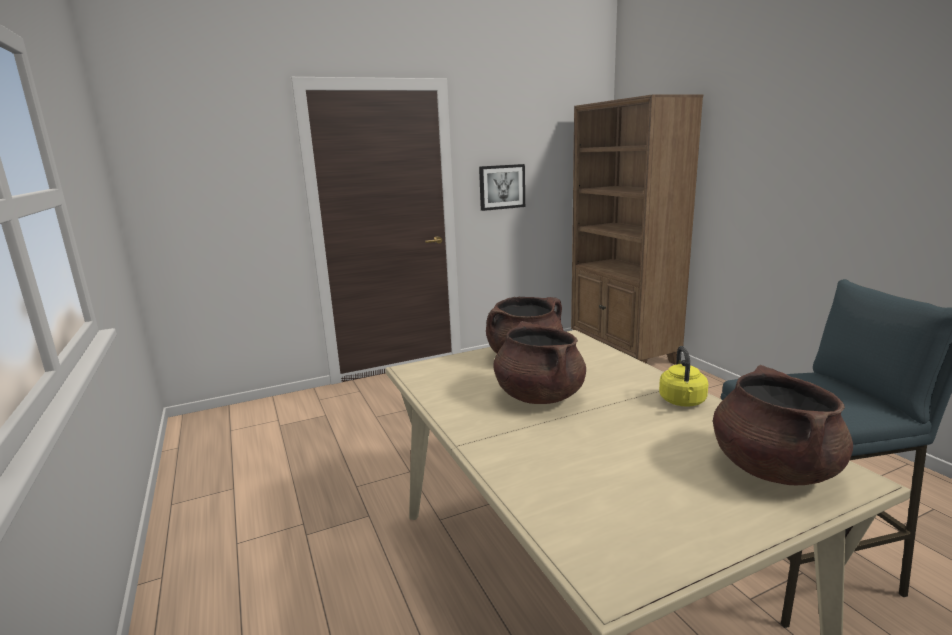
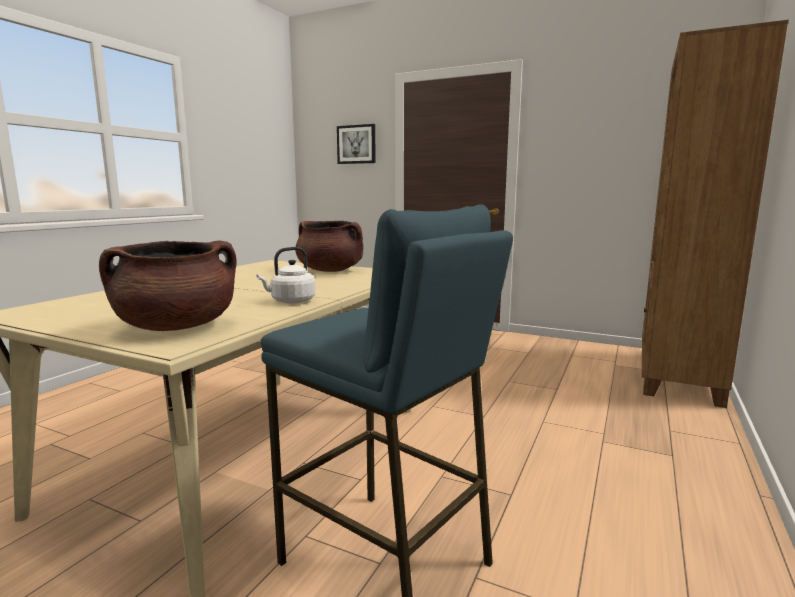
camera: 50 degrees right, 5 degrees down
picture [479,164,525,211] -> picture moved to [337,124,376,164]
brown cooking pot [493,321,586,404] -> none
yellow kettle [659,346,708,407] -> white kettle [257,247,315,304]

